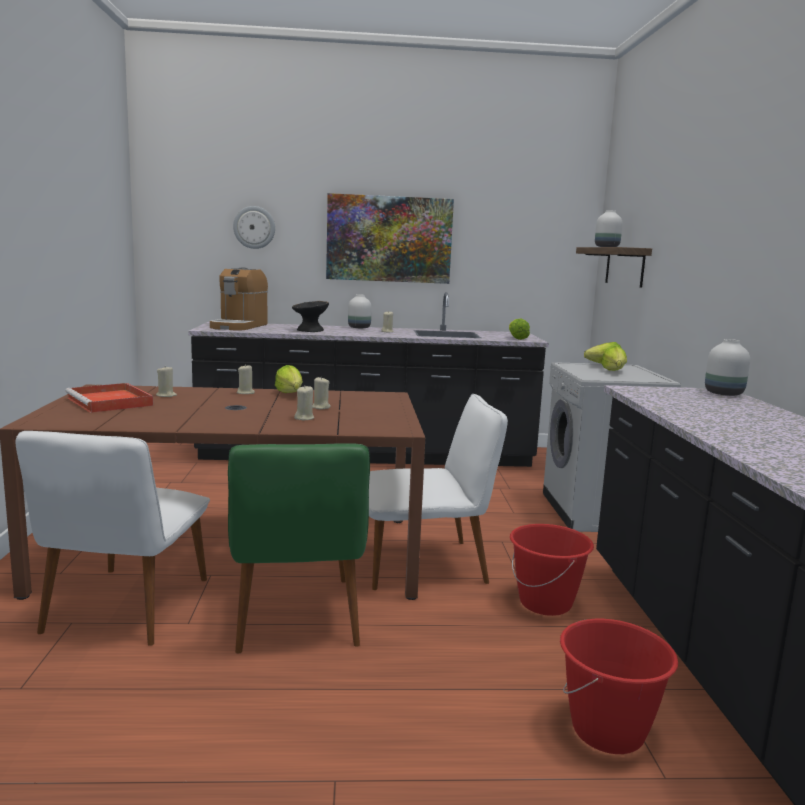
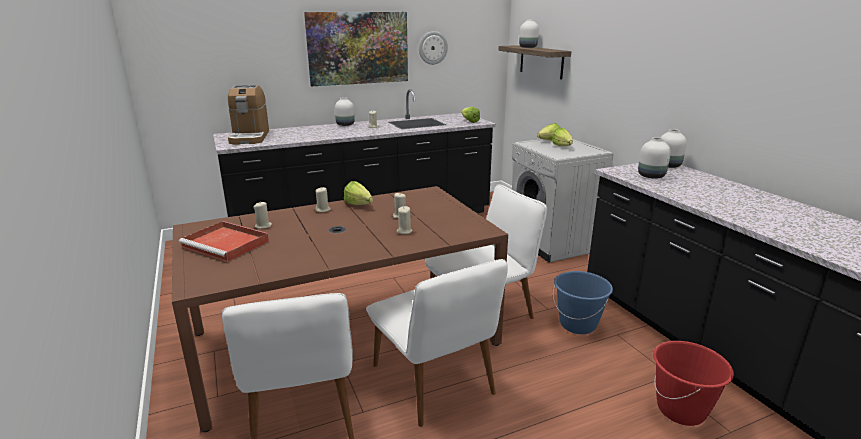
camera: 20 degrees left, 10 degrees up
green chair [228,443,370,654] -> white chair [366,259,508,427]
wall clock [233,206,275,249] -> wall clock moved to [419,31,448,65]
black bowl [292,301,329,332] -> none
red bucket [510,524,594,616] -> blue bucket [553,271,613,334]
none -> white vase [638,137,671,179]

